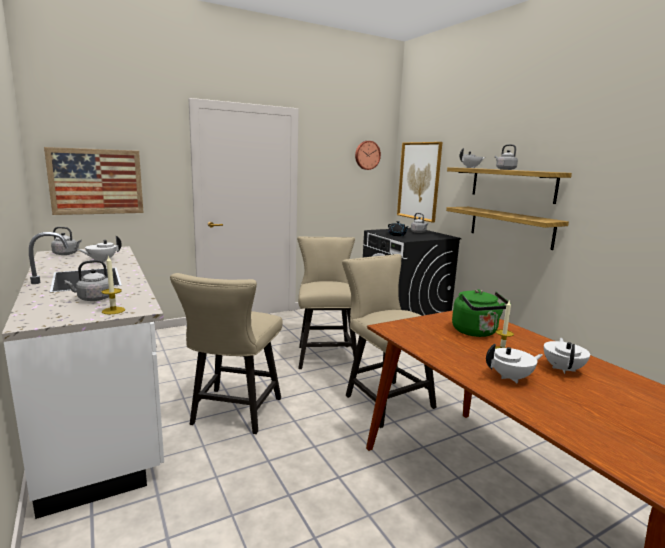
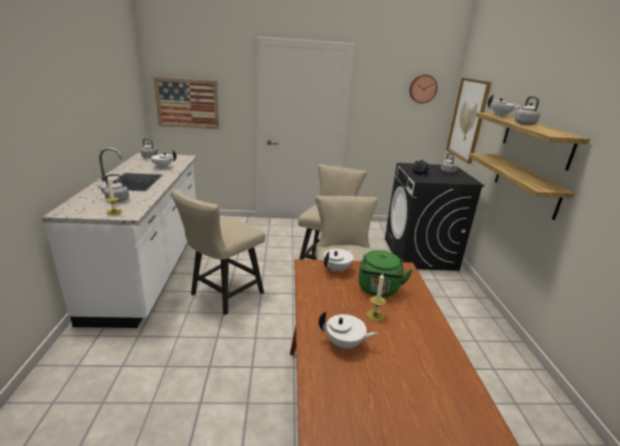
camera: 25 degrees right, 10 degrees up
white teapot [544,338,590,374] -> white teapot moved to [324,249,353,273]

